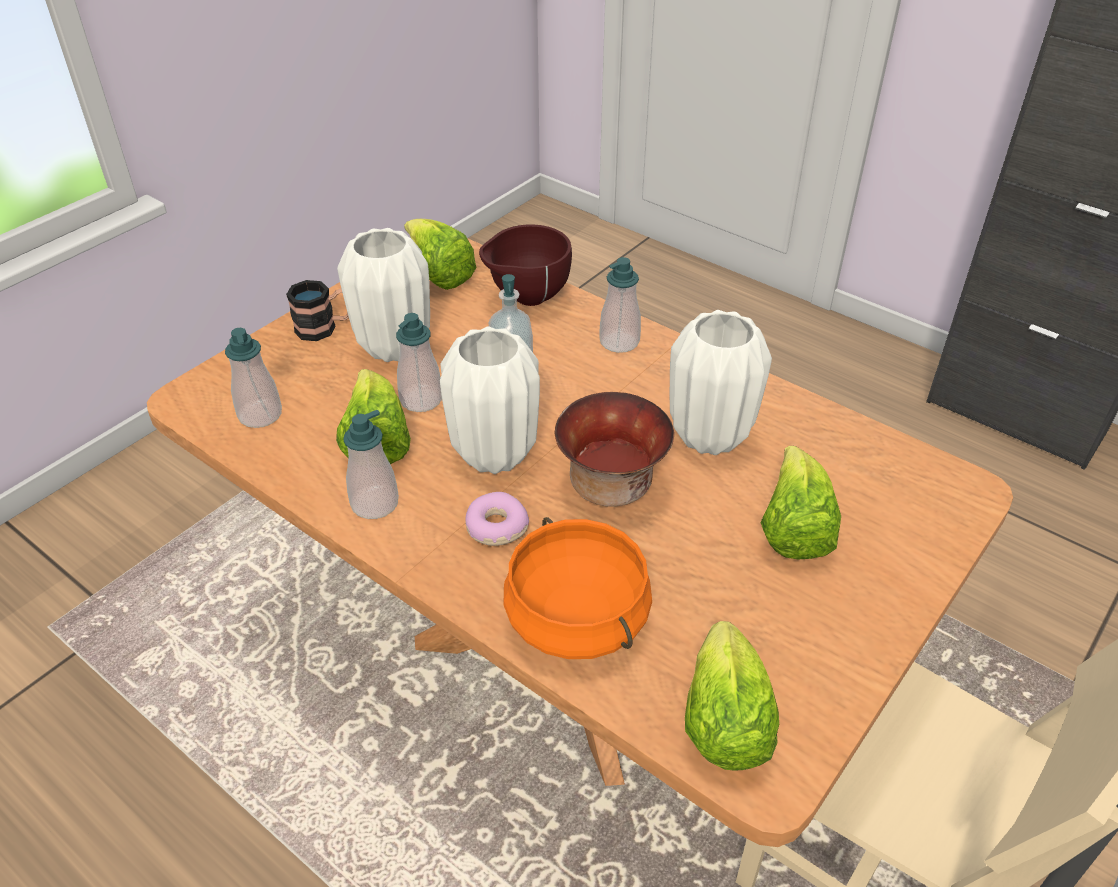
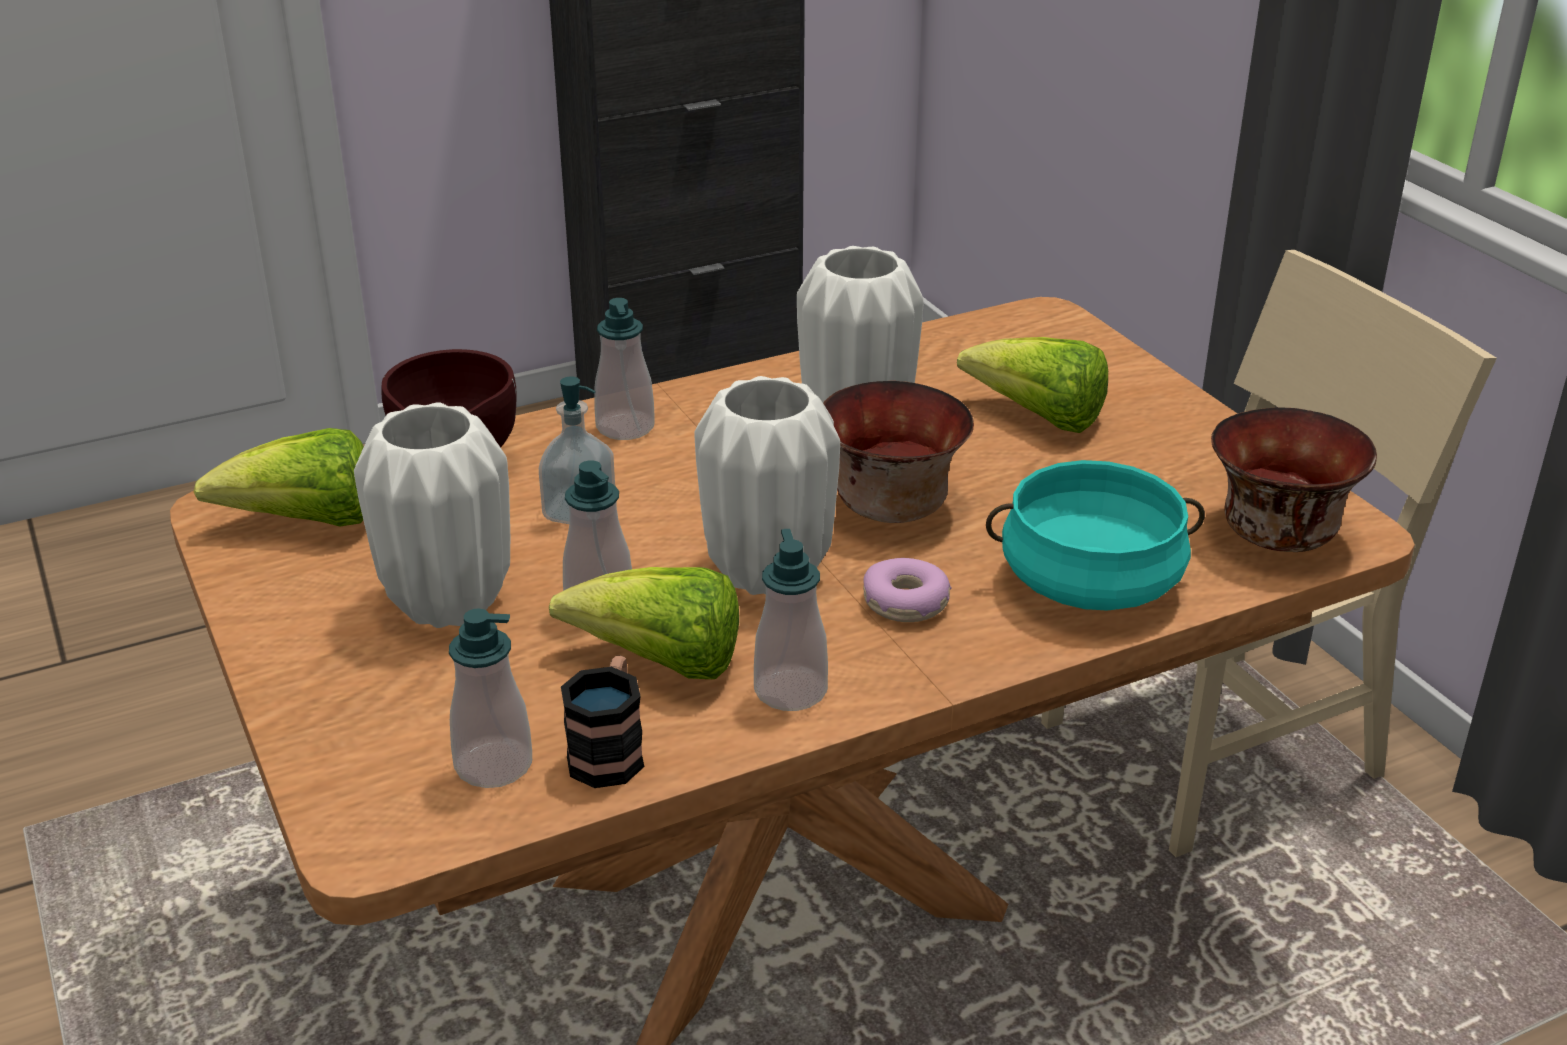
camera: 65 degrees left, 10 degrees down
mug [286,280,349,341] -> mug moved to [561,656,644,788]
orange cooking pot [504,517,652,659] -> turquoise cooking pot [986,460,1205,610]
lettuce [685,621,779,771] -> bowl [1211,407,1377,552]

